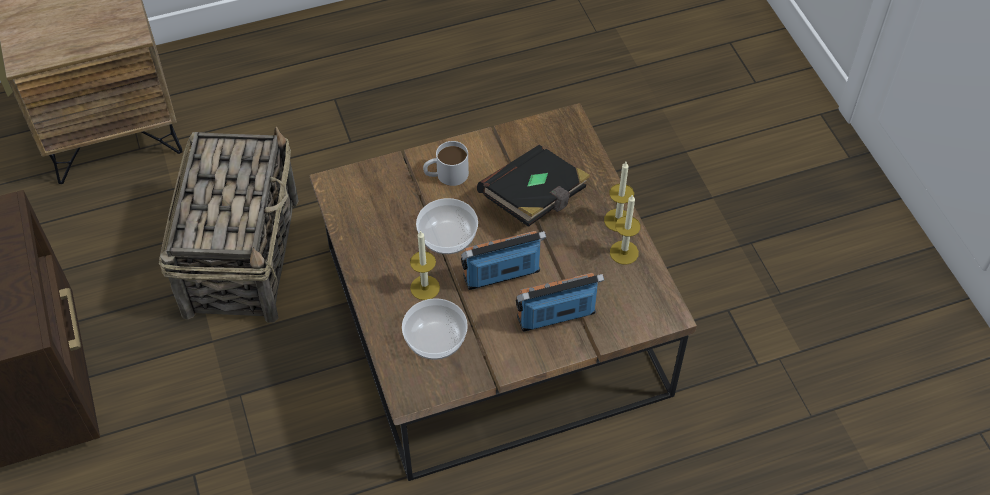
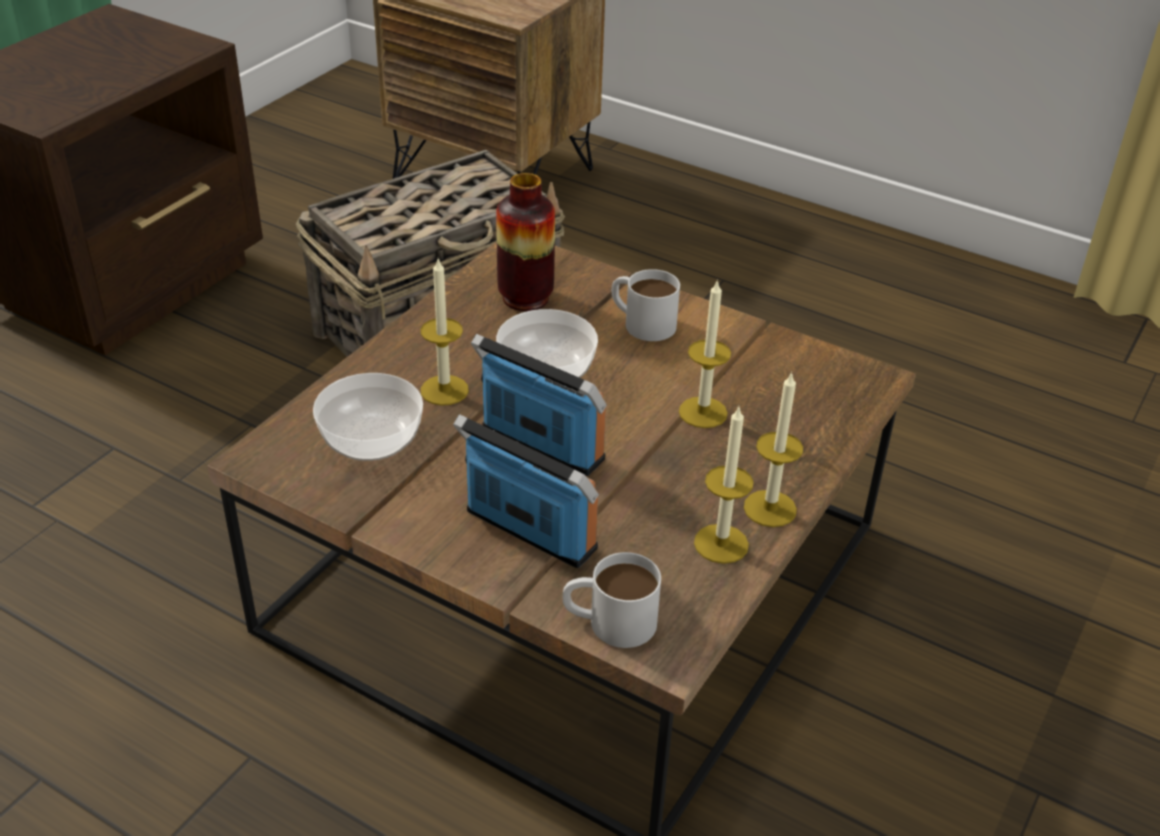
camera: 50 degrees right, 15 degrees down
black book [477,145,591,227] -> candle [679,279,731,428]
none -> vase [496,173,555,311]
none -> white mug [563,552,661,648]

